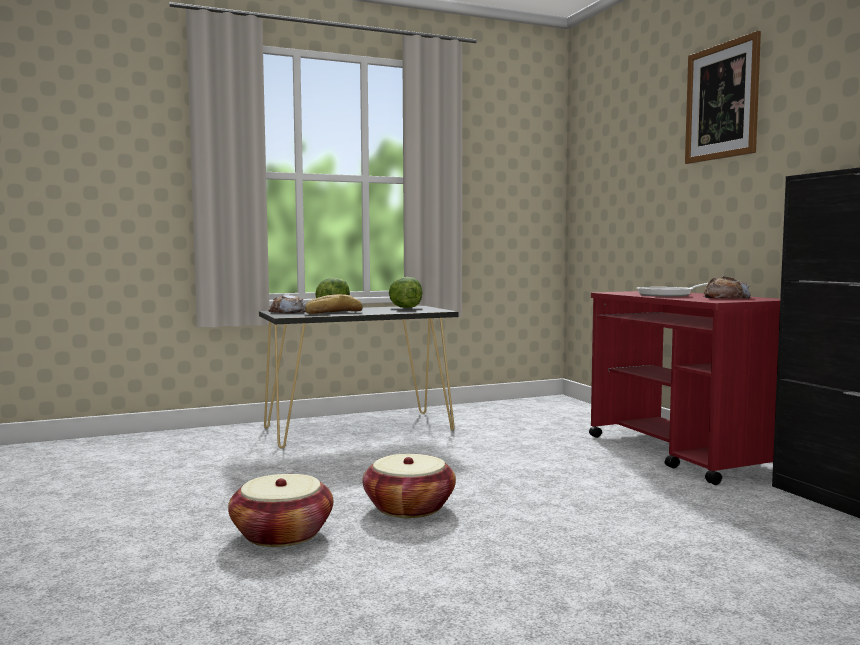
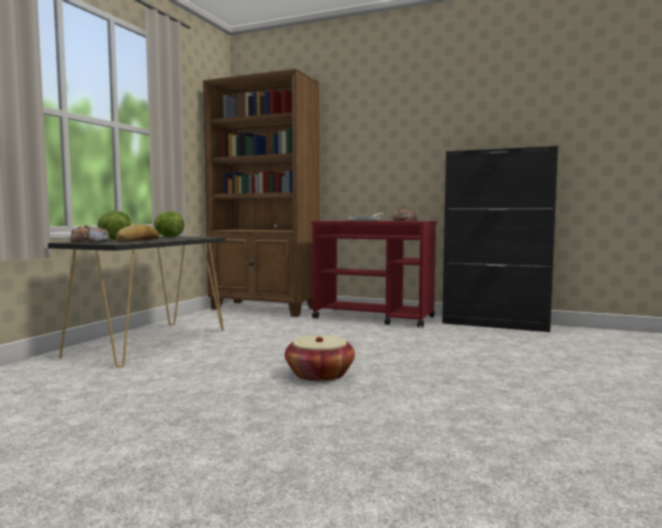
camera: 45 degrees left, 0 degrees up
basket [228,474,333,547] -> none
picture [685,31,761,164] -> none
none -> brown bookcase [203,69,319,317]

